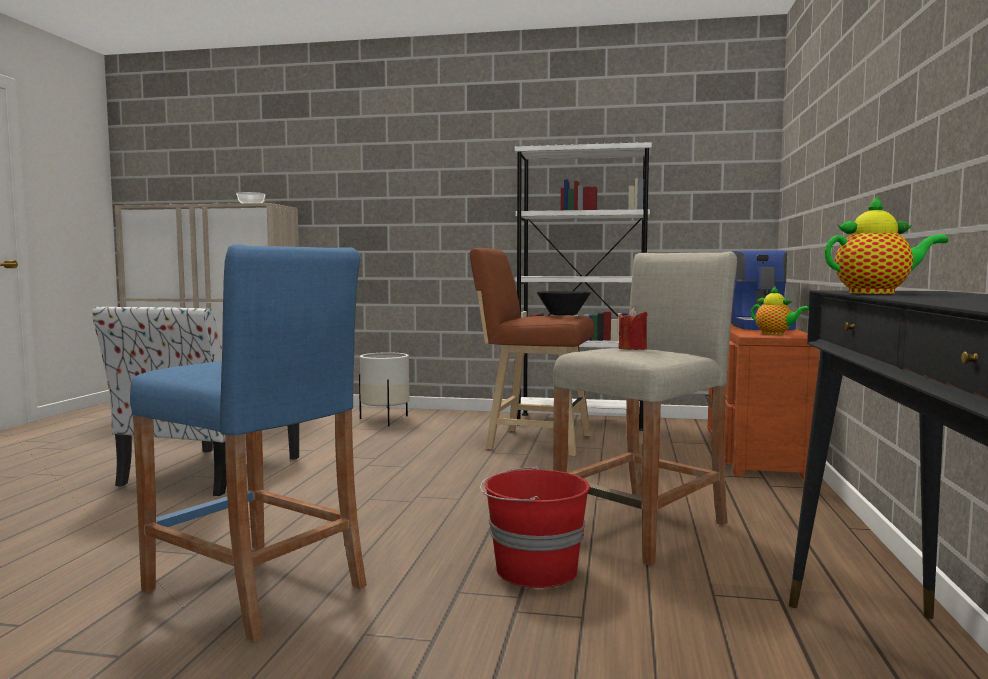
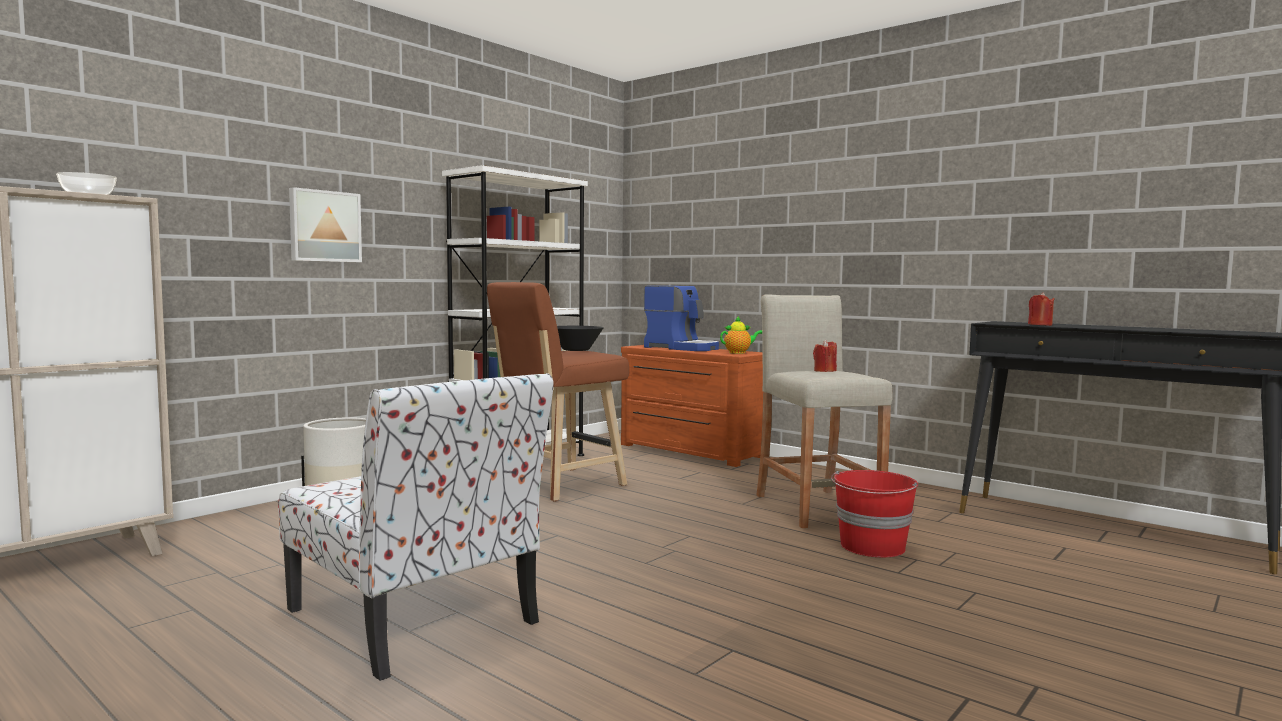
camera: 60 degrees left, 0 degrees up
blue stool [130,245,367,642] -> none
teapot [825,195,948,294] -> red candle [1028,292,1055,326]
none -> picture [289,187,362,262]

